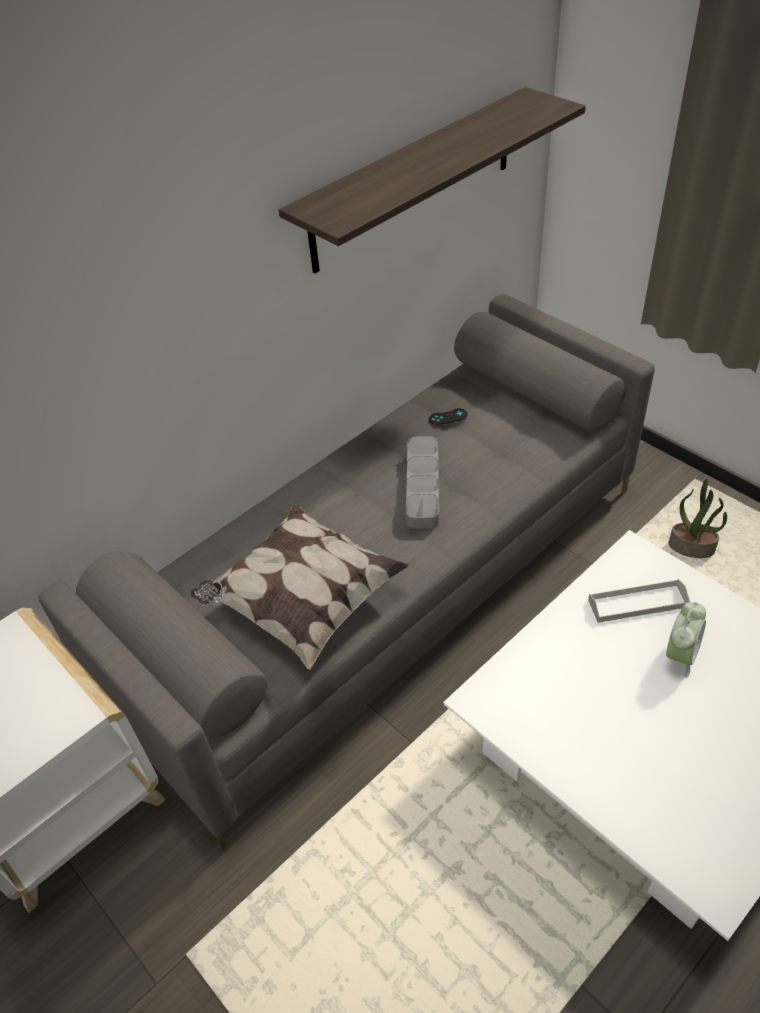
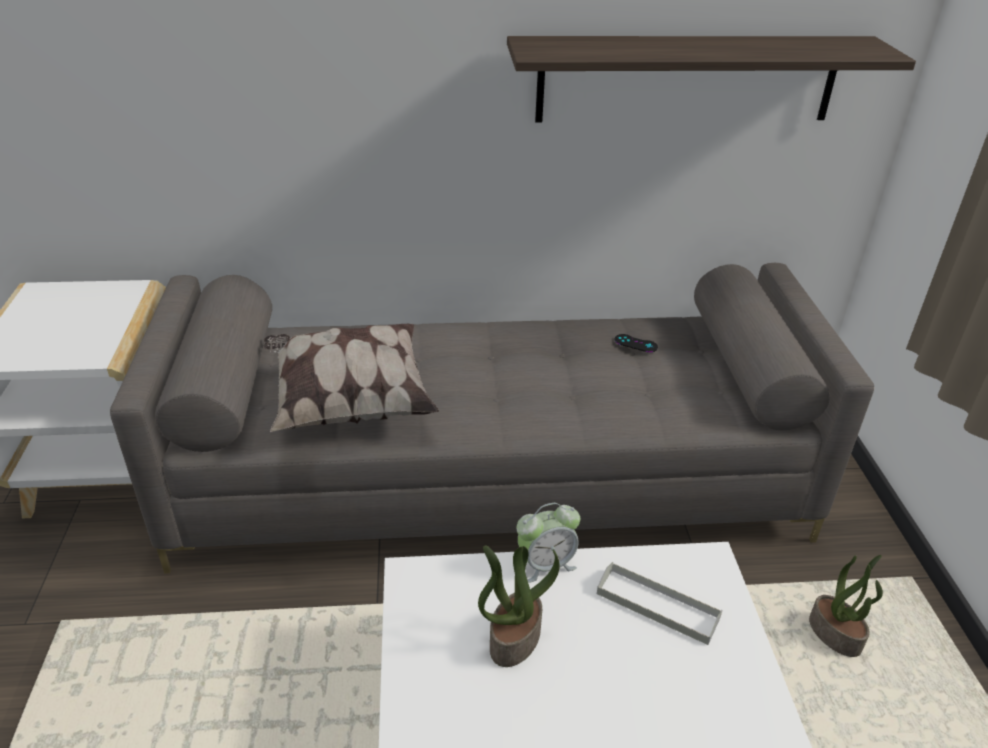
camera: 35 degrees right, 10 degrees down
grey tray [406,436,439,529] -> none
alarm clock [666,602,706,678] -> alarm clock moved to [516,503,580,583]
none -> potted plant [478,545,560,667]

